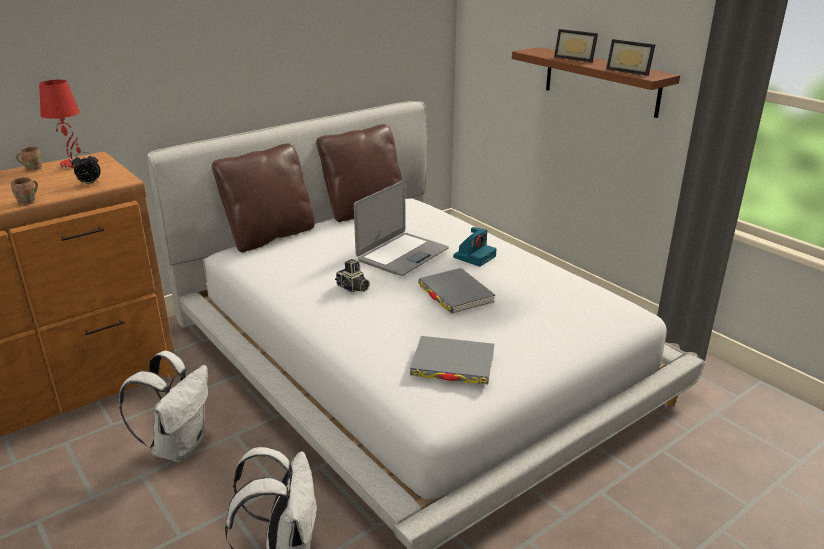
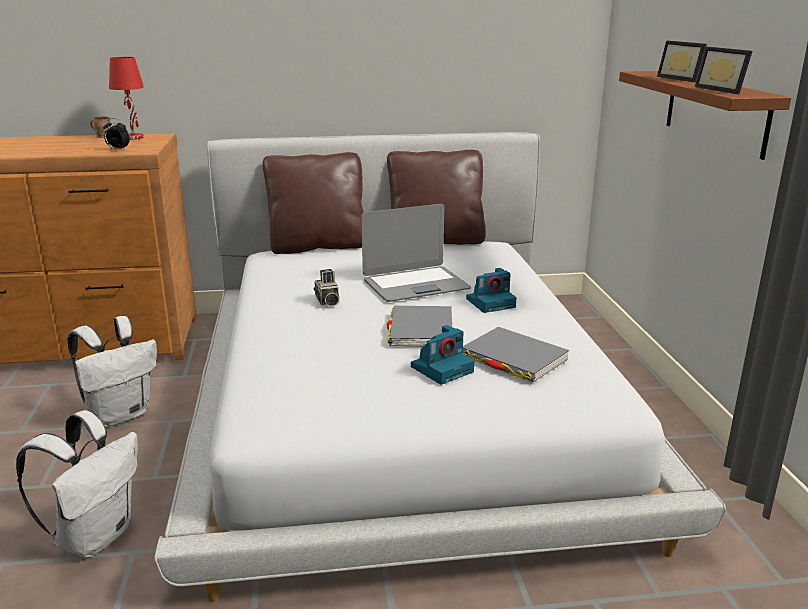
camera: 30 degrees right, 5 degrees down
brown mug [11,177,38,205] -> none
grey book [410,336,495,384] -> grey book moved to [463,327,569,383]
none -> camera [411,325,474,385]

